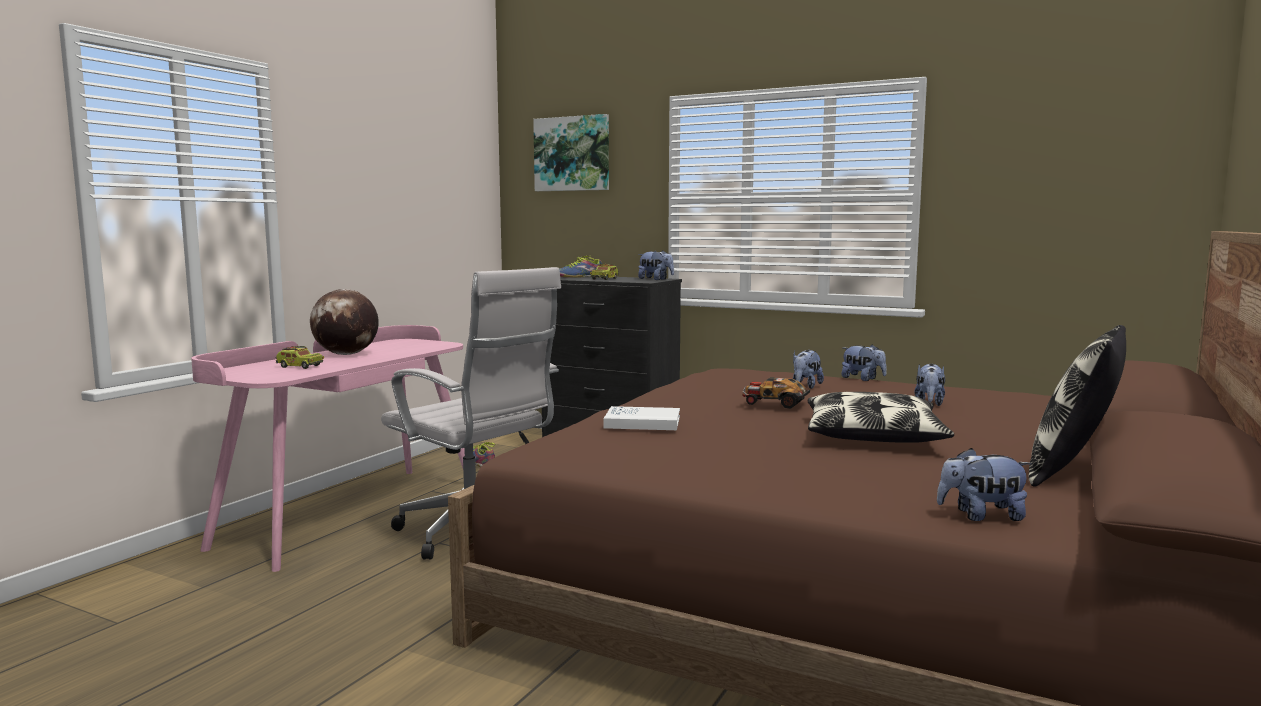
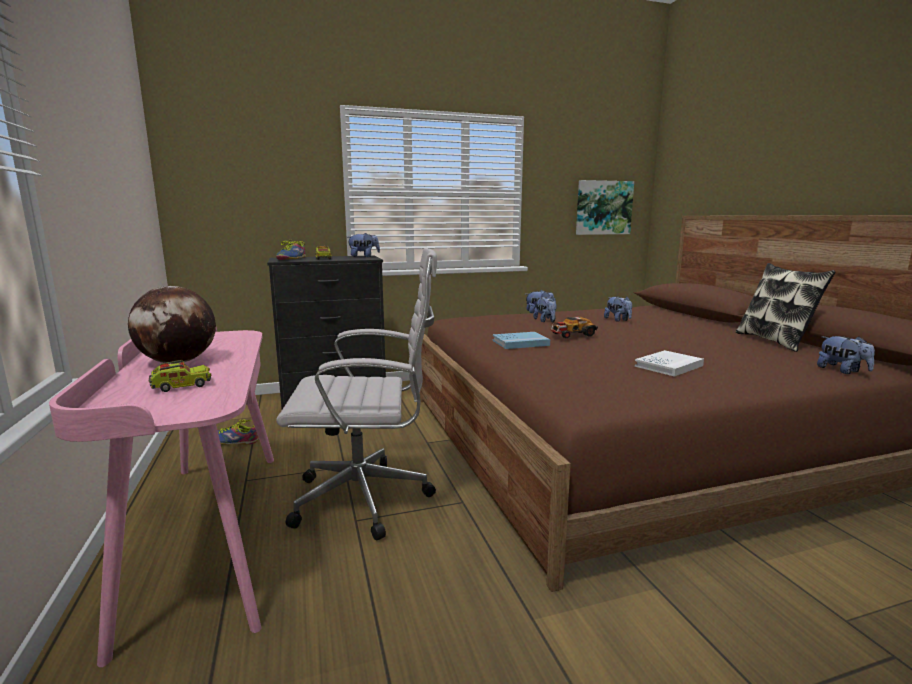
camera: 45 degrees left, 5 degrees up
picture [533,114,609,191] -> picture moved to [576,180,634,235]
white book [603,406,680,430] -> white book moved to [635,350,704,377]
pillow [808,392,954,443] -> none
plush toy [937,448,1032,521] -> plush toy turned 75 degrees counterclockwise [817,336,875,374]
none -> blue book [493,332,550,349]

